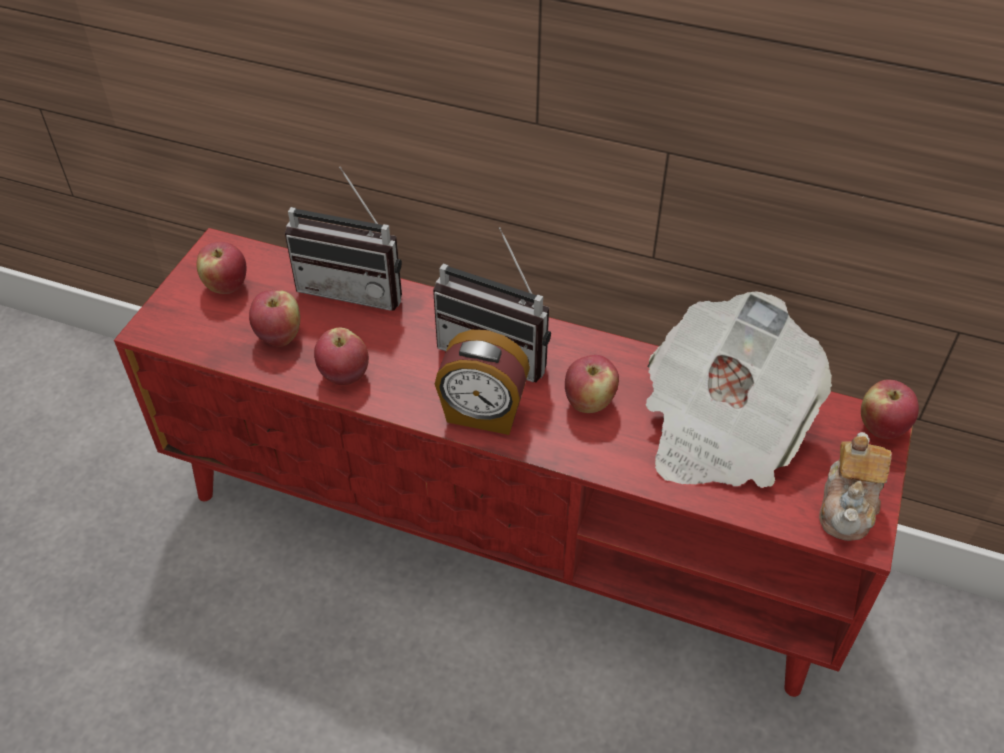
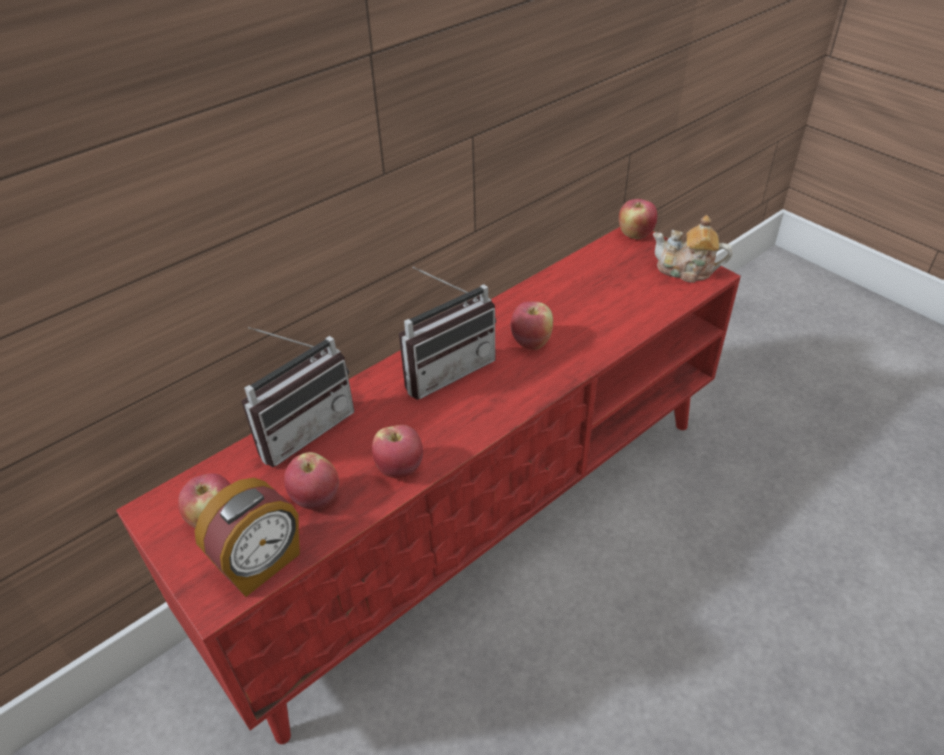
camera: 60 degrees left, 5 degrees down
alarm clock [435,330,530,435] -> alarm clock moved to [194,478,300,597]
newspaper [645,291,832,488] -> none
teapot [819,432,892,541] -> teapot turned 150 degrees clockwise [653,215,732,283]

